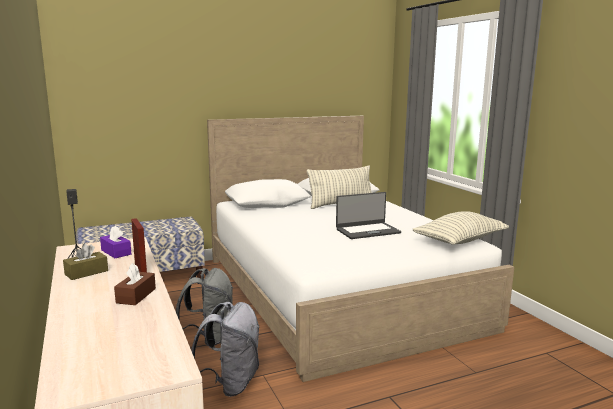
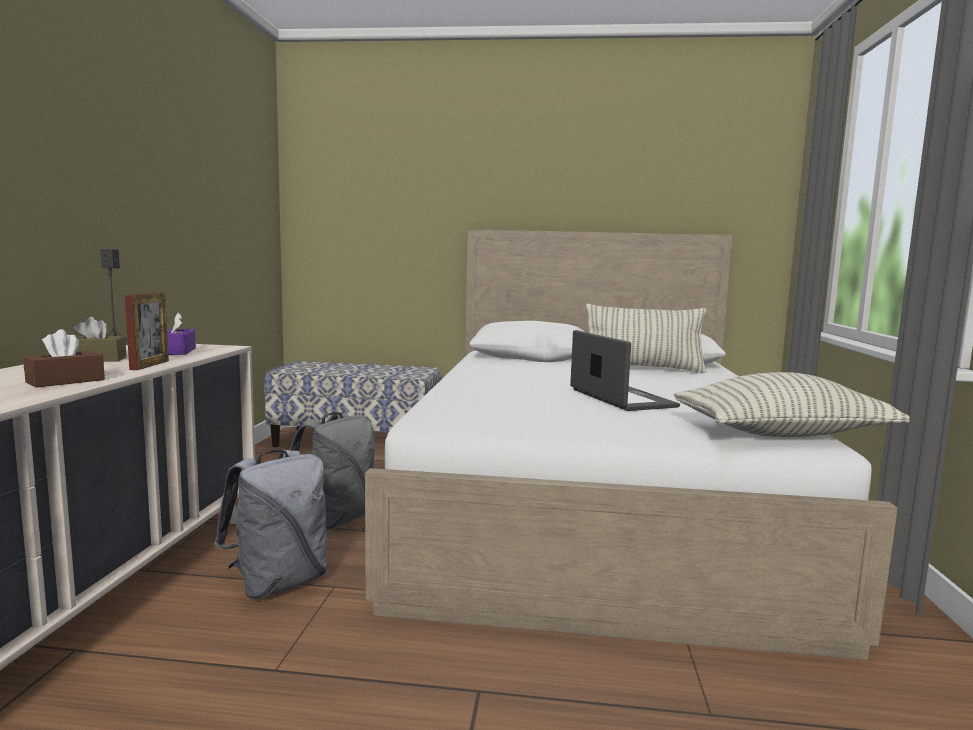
camera: 30 degrees right, 5 degrees down
laptop [336,192,401,239] -> laptop turned 120 degrees counterclockwise [570,330,680,411]

